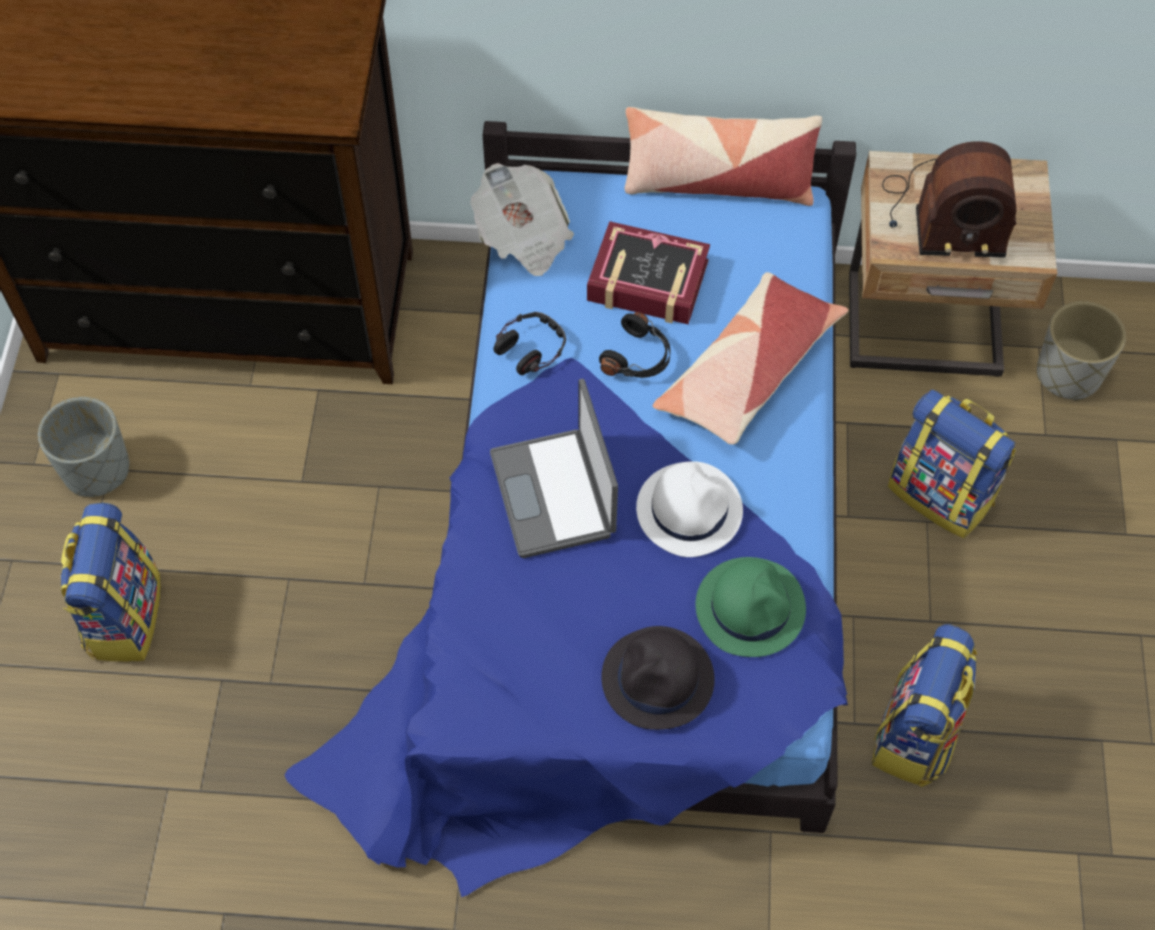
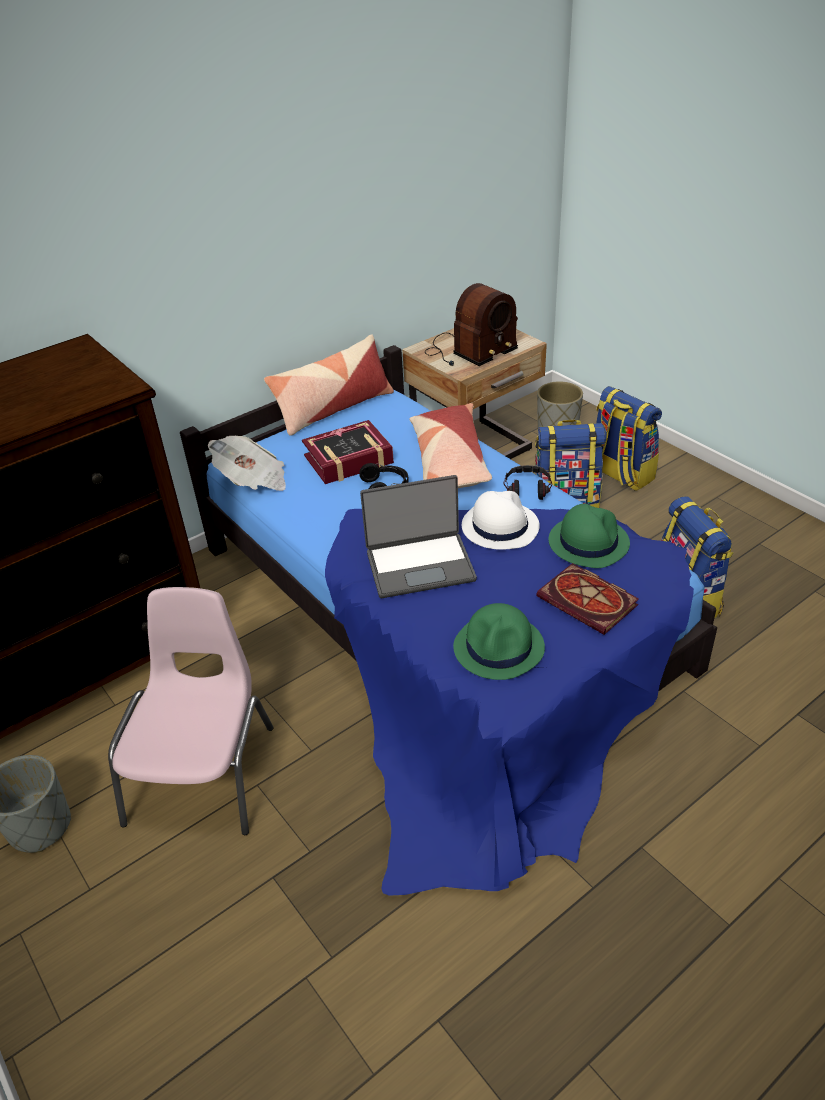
camera: 40 degrees left, 20 degrees down
backpack [61,503,161,661] -> backpack moved to [596,386,662,491]
laptop [490,379,618,558] -> laptop turned 45 degrees counterclockwise [360,475,477,598]
headphones [493,312,566,375] -> headphones moved to [504,465,552,500]
black hat [601,626,715,730] -> book [536,563,639,635]
none -> pink chair [108,587,273,835]
none -> green hat [453,603,545,680]

